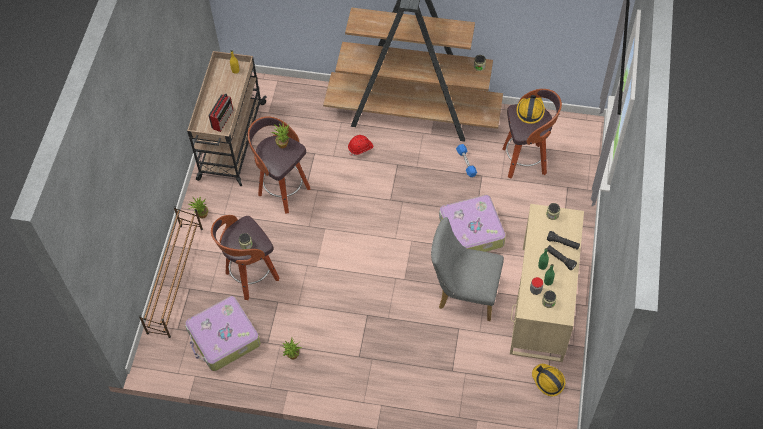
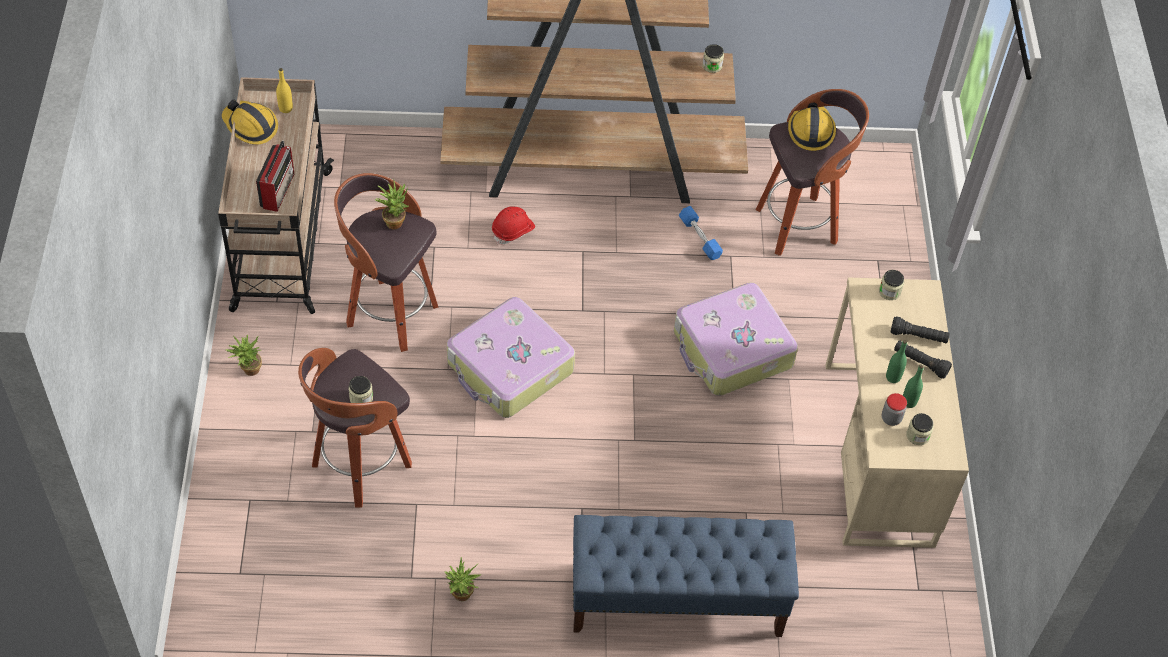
camera: 15 degrees left, 5 degrees down
brown shoe rack [139,206,203,338] -> none
suitcase [185,296,261,371] -> suitcase moved to [447,297,575,418]
grey chair [431,217,504,321] -> none
hard hat [532,364,566,396] -> hard hat moved to [222,99,278,145]
none -> blue bench [573,515,799,637]

